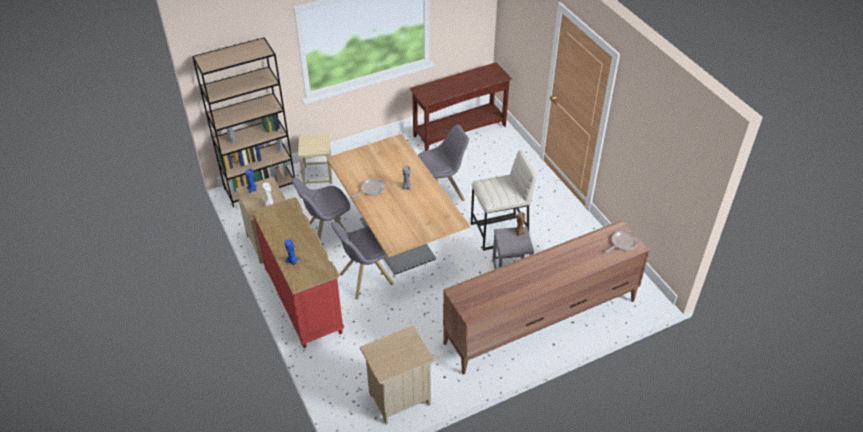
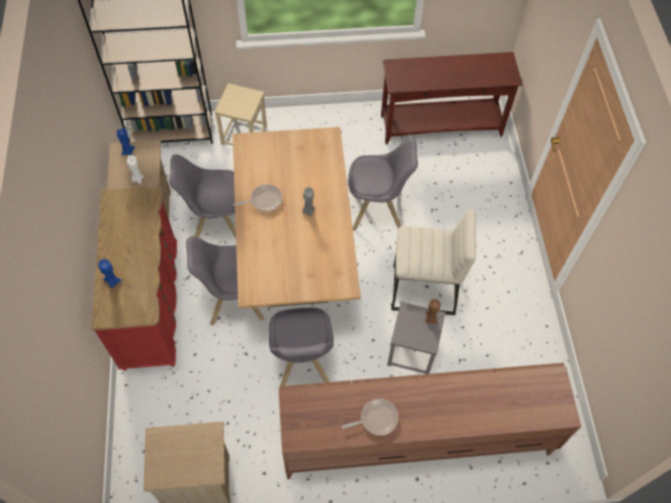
camera: 20 degrees right, 15 degrees up
frying pan [605,231,638,253] -> frying pan moved to [342,399,399,435]
none -> grey chair [269,308,334,390]

